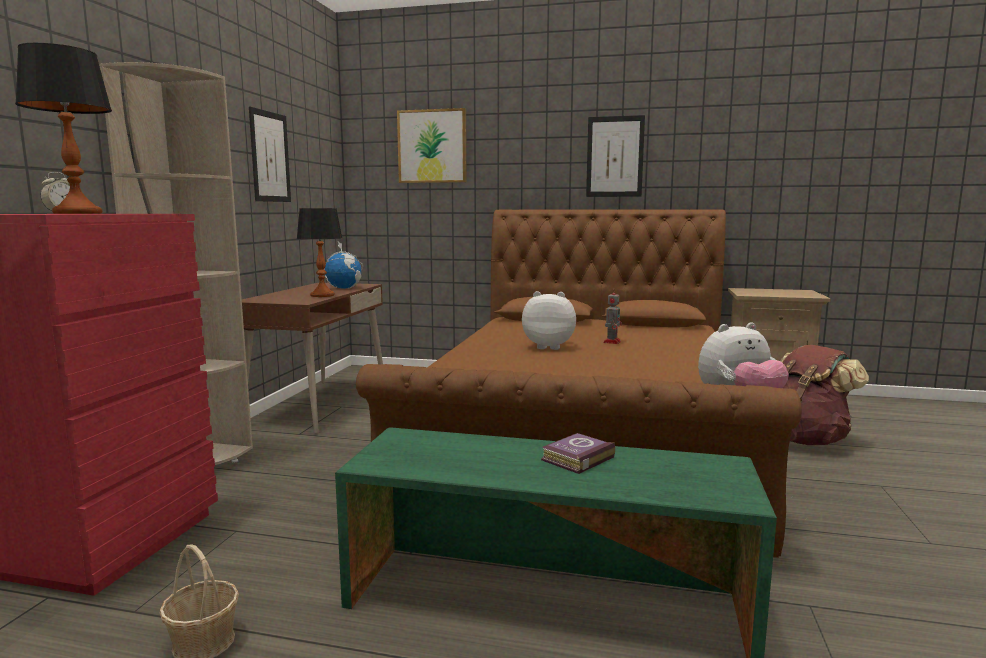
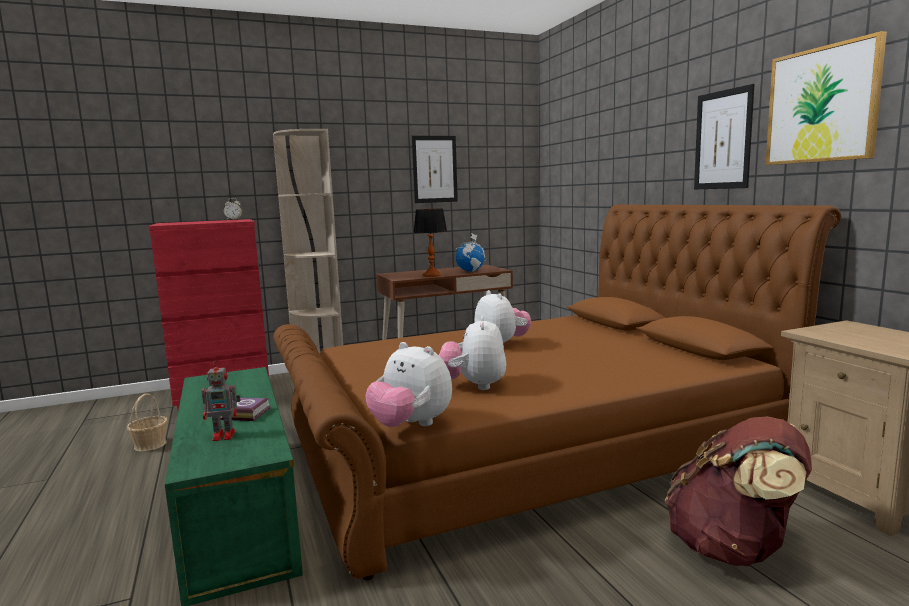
camera: 55 degrees right, 0 degrees up
table lamp [15,43,112,214] -> none
picture [397,108,467,183] -> picture moved to [766,31,887,165]
toy robot [603,289,622,344] -> toy robot moved to [201,360,241,441]
none -> plush toy [439,316,506,390]

